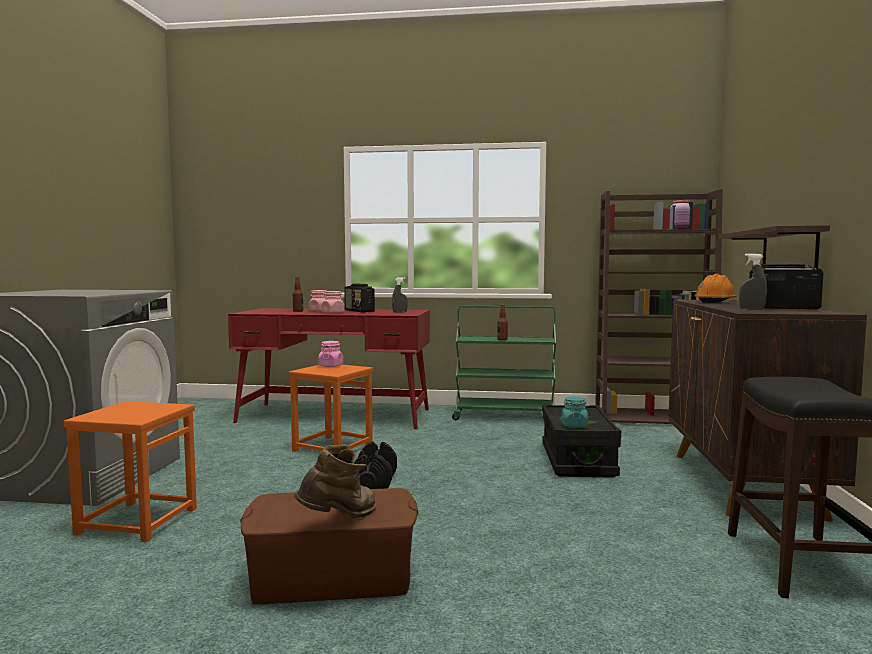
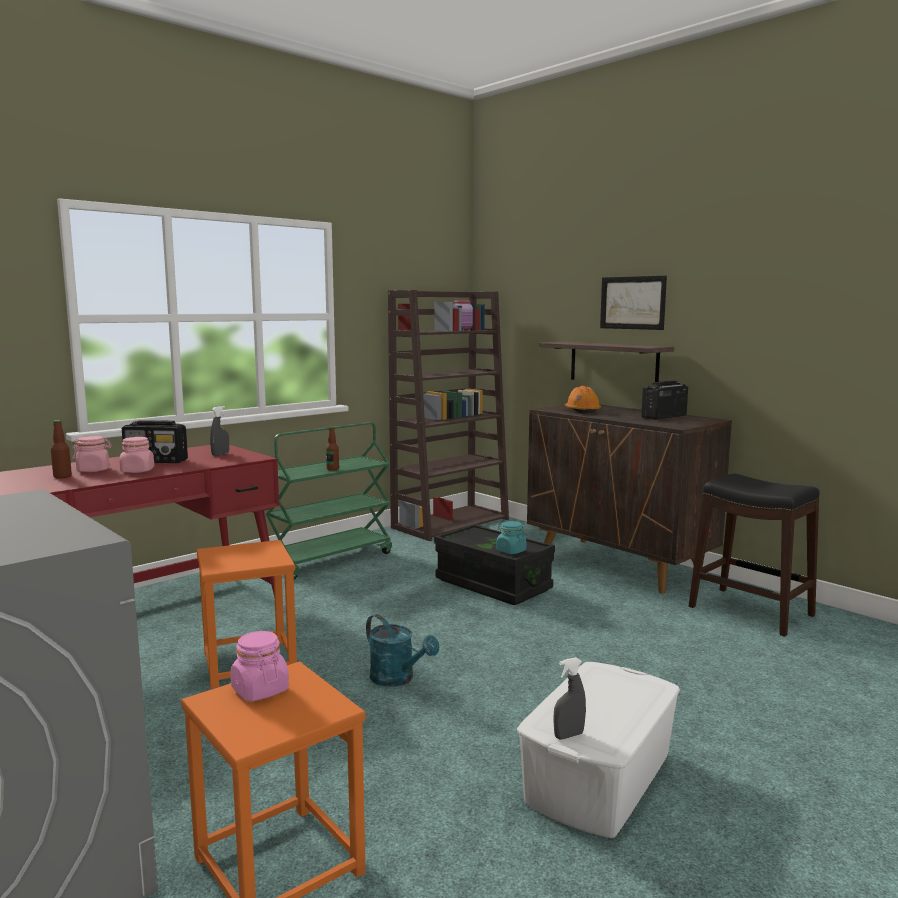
camera: 50 degrees left, 5 degrees up
brown storage box [240,488,419,604] -> white storage box [517,662,680,838]
brown boot [294,444,376,518] -> none
pink jar [318,341,343,367] -> pink jar moved to [230,631,289,701]
black dumbbell [353,442,397,489] -> turquoise watering can [366,614,439,687]
grey spray bottle [739,253,767,310] -> grey spray bottle moved to [553,657,586,740]
none -> picture [600,276,667,330]

